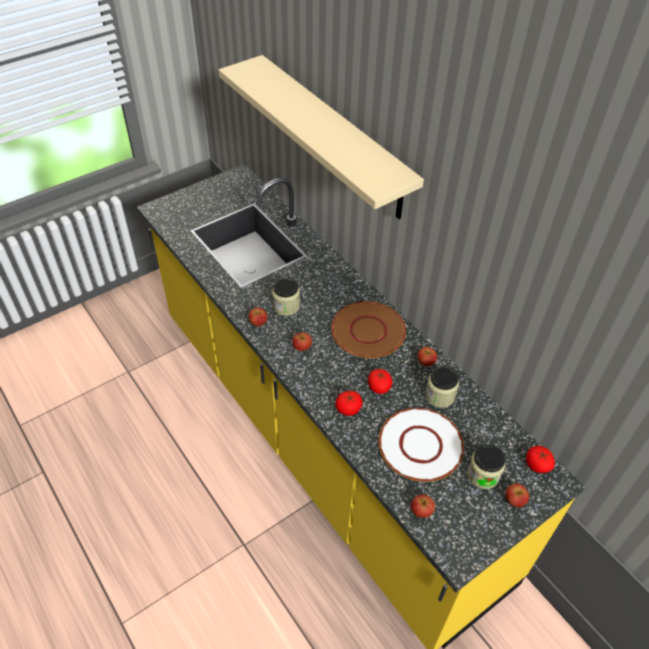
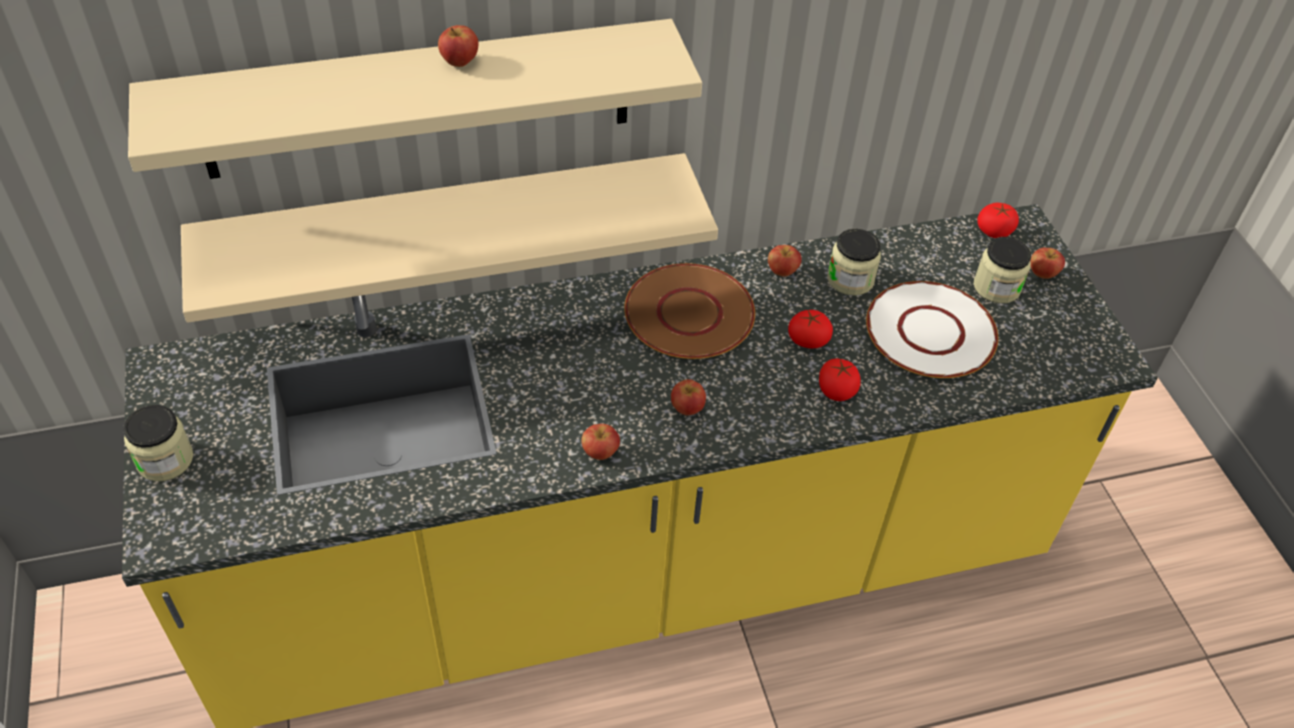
camera: 70 degrees left, 0 degrees up
jar [272,278,300,316] -> jar moved to [123,405,193,481]
apple [411,494,435,518] -> apple moved to [438,25,478,67]
none -> beige shelf [181,153,718,323]

